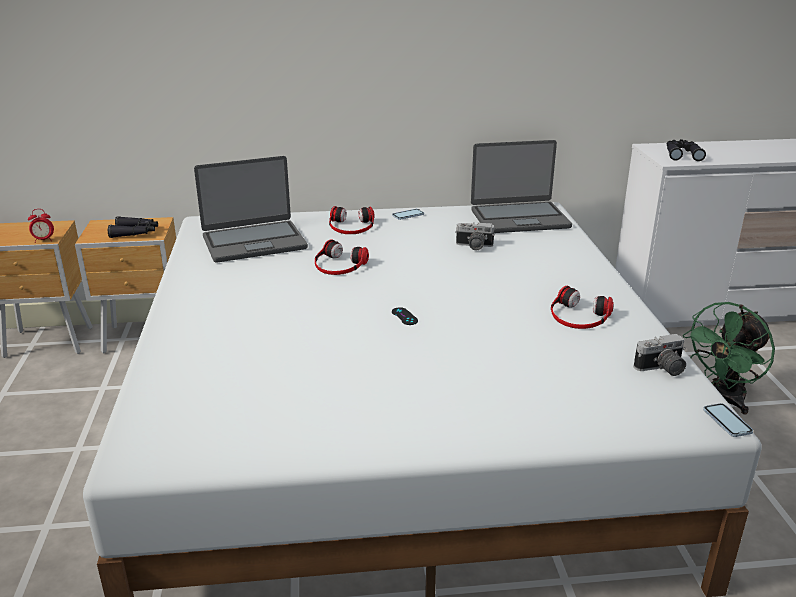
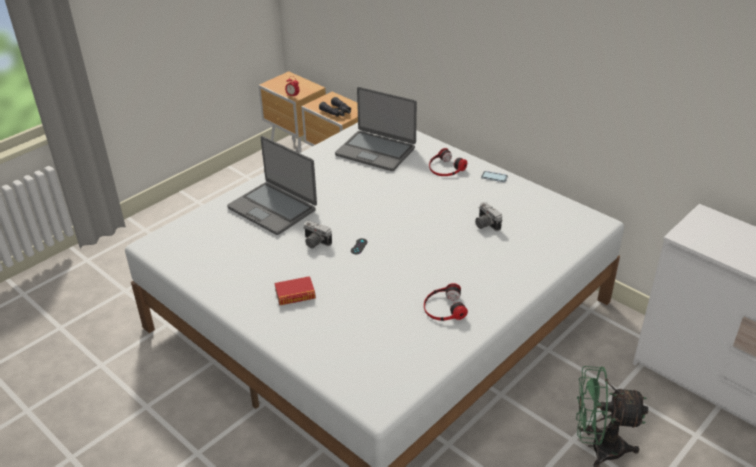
camera: 50 degrees right, 10 degrees up
headphones [315,239,369,275] -> none
laptop [471,140,572,233] -> laptop moved to [227,136,317,235]
camera [634,334,686,376] -> camera moved to [303,221,332,248]
black binoculars [667,139,706,161] -> none
phone [703,403,753,437] -> none
none -> book [275,276,316,305]

